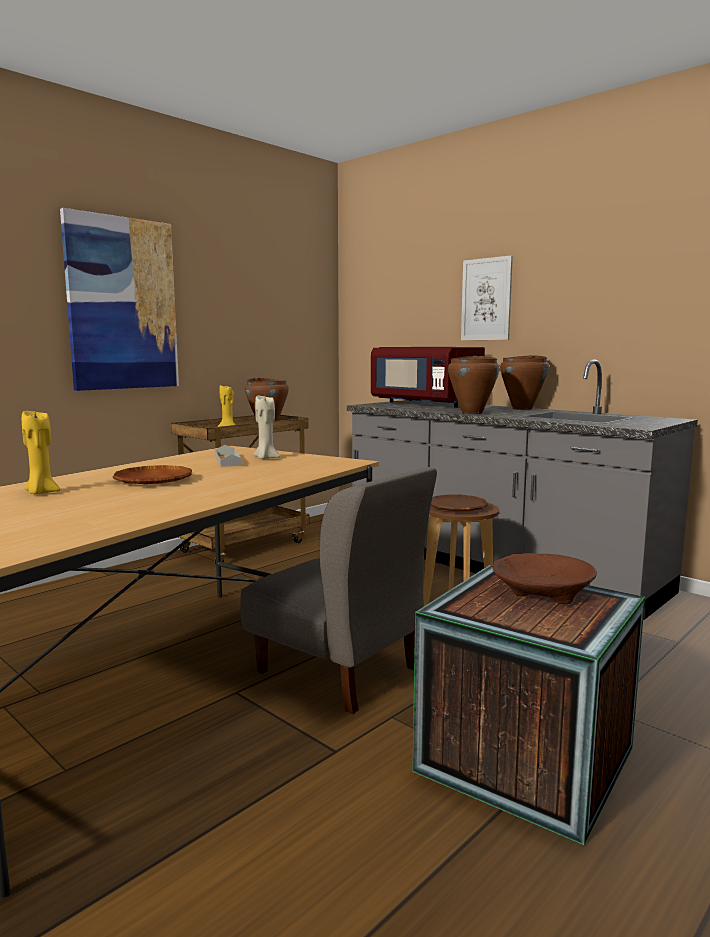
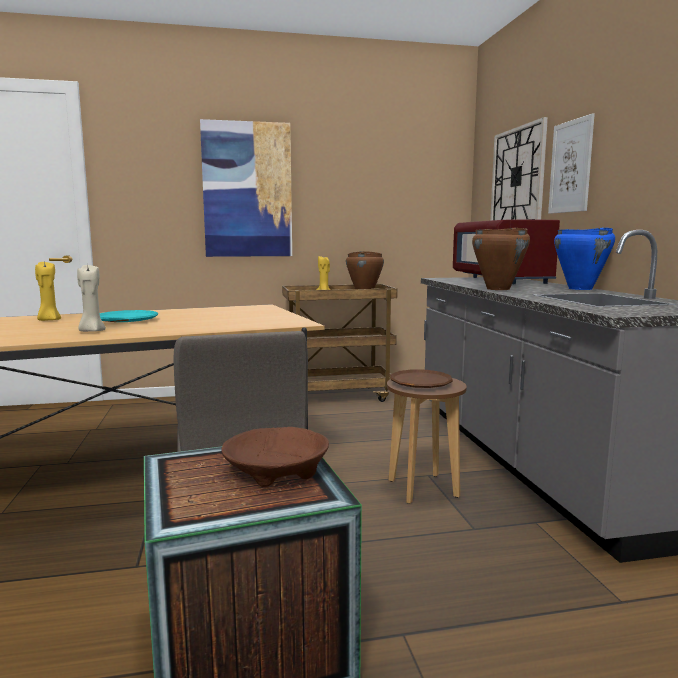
camera: 35 degrees right, 0 degrees up
brown plate [113,465,192,484] -> turquoise plate [100,310,159,322]
grey tray [215,445,243,467] -> none
beige candle [254,396,280,459] -> beige candle moved to [77,263,106,332]
brown cooking pot [500,355,549,410] -> blue cooking pot [554,228,615,290]
none -> wall clock [490,117,548,221]

